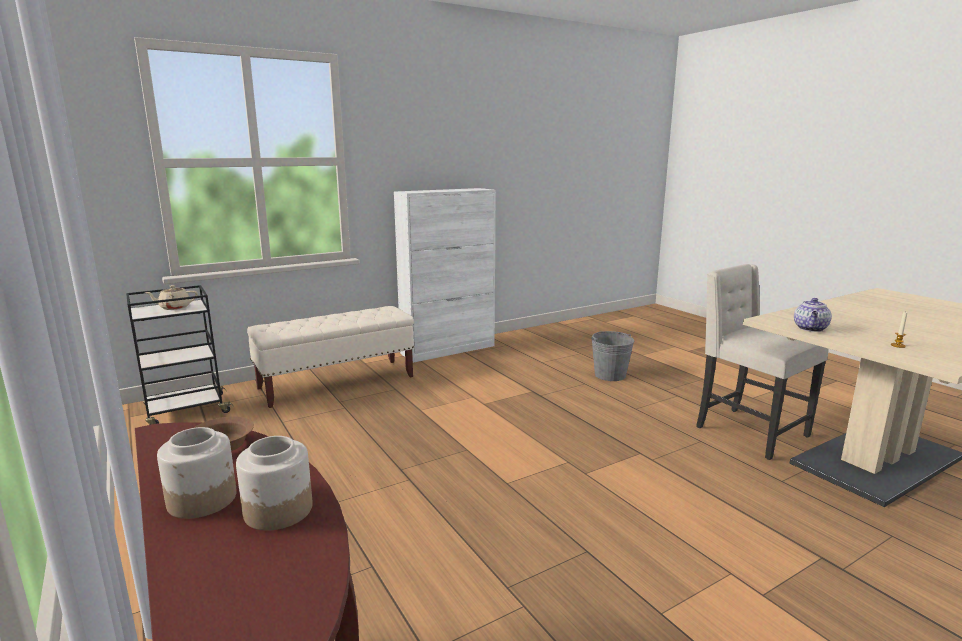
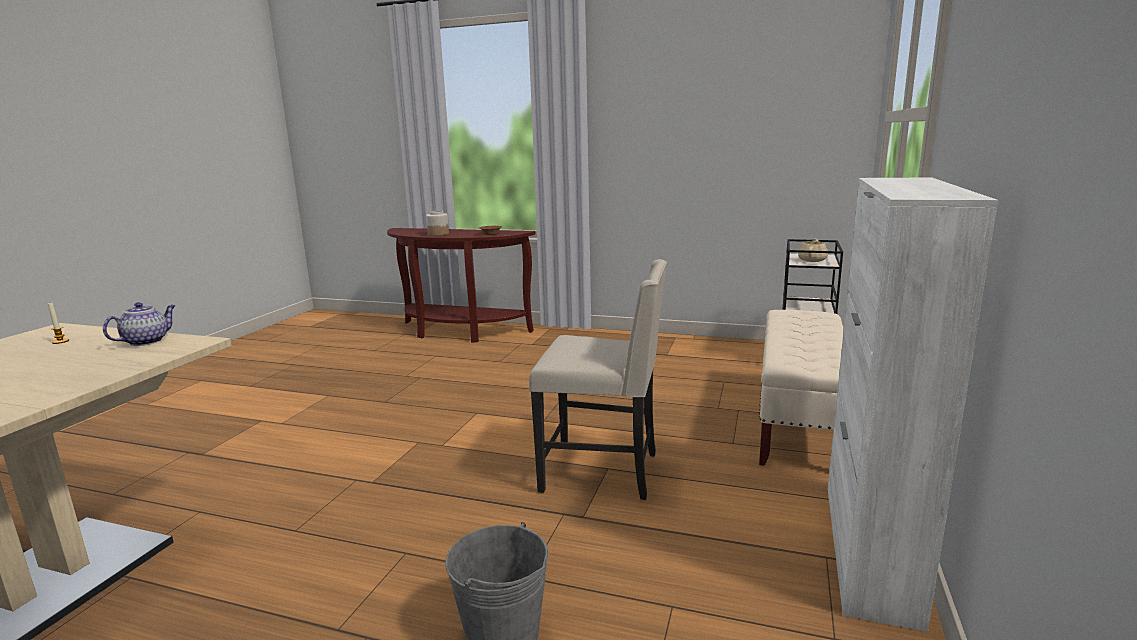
camera: 140 degrees right, 0 degrees up
jar [157,427,237,519] -> none
beige chair [696,264,829,460] -> beige chair moved to [529,259,667,500]
teapot [794,298,832,332] -> teapot turned 45 degrees clockwise [103,302,176,346]

